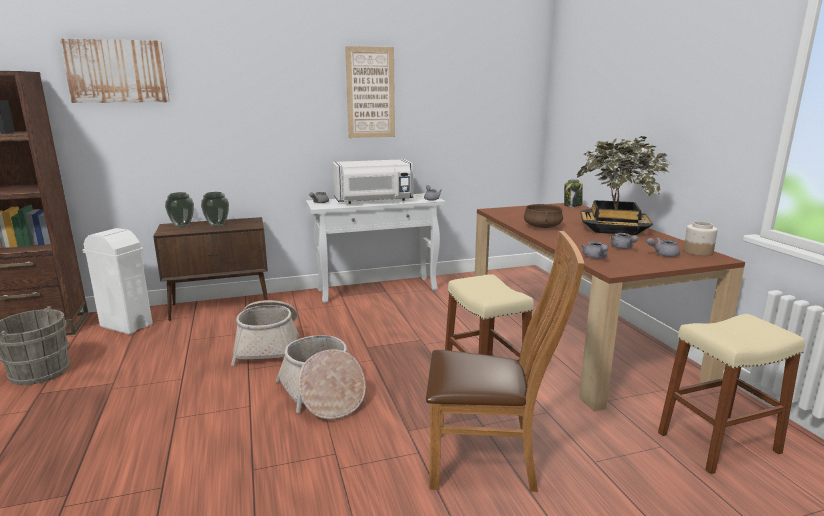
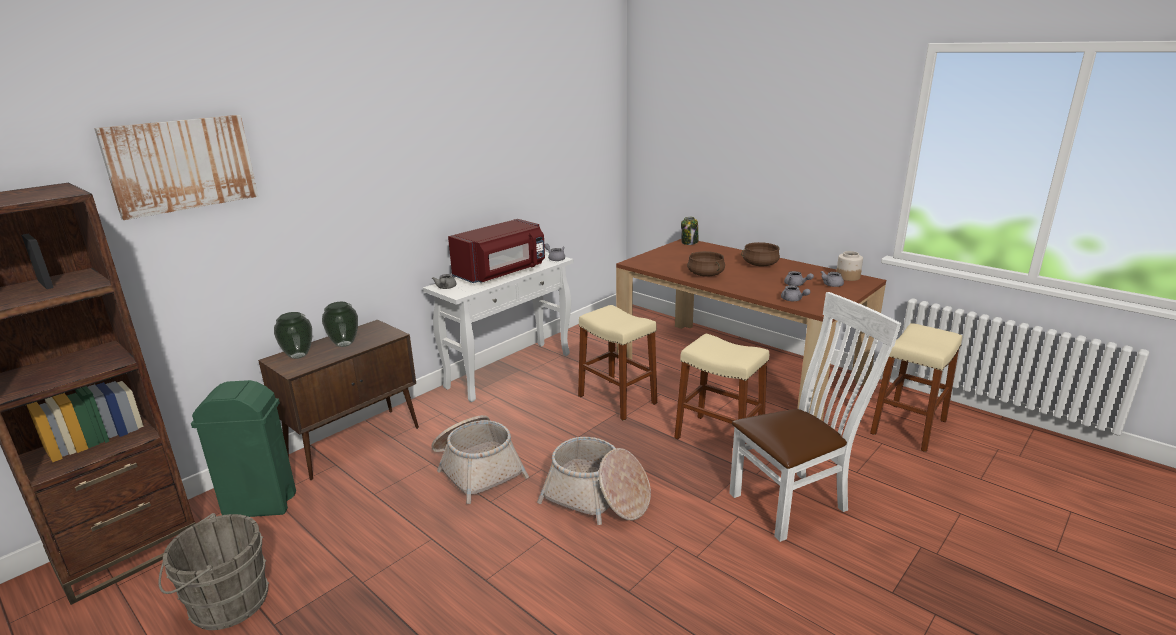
camera: 30 degrees left, 5 degrees up
white trash can [82,228,152,335] -> green trash can [191,380,296,517]
white microwave [333,159,413,204] -> red microwave [448,219,545,283]
picture [345,46,395,138] -> none
brown chair [426,231,585,492] -> white chair [729,292,902,542]
potted plant [577,136,672,235] -> brown cooking pot [741,242,780,266]
none -> beige stool [578,305,657,421]

